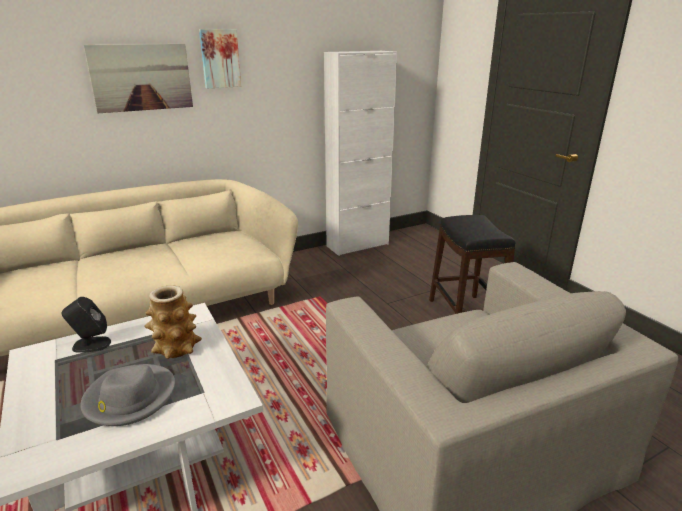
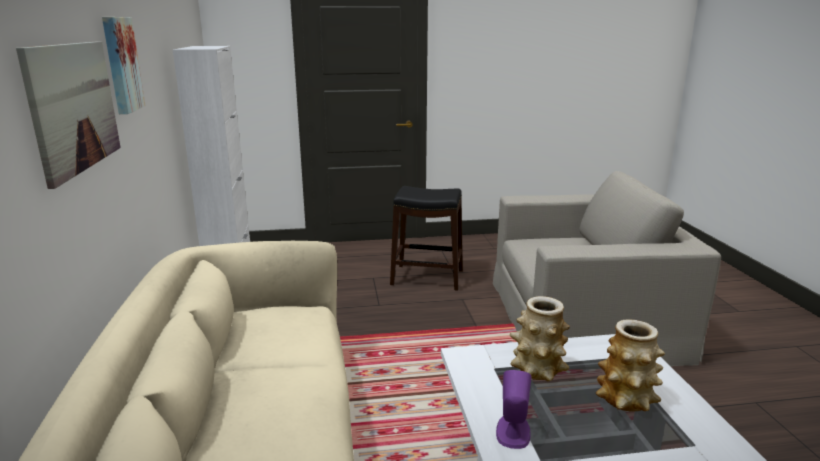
camera: 70 degrees left, 5 degrees down
black speaker [62,297,111,353] -> purple speaker [496,370,532,449]
grey hat [81,364,175,426] -> vase [596,320,665,412]

